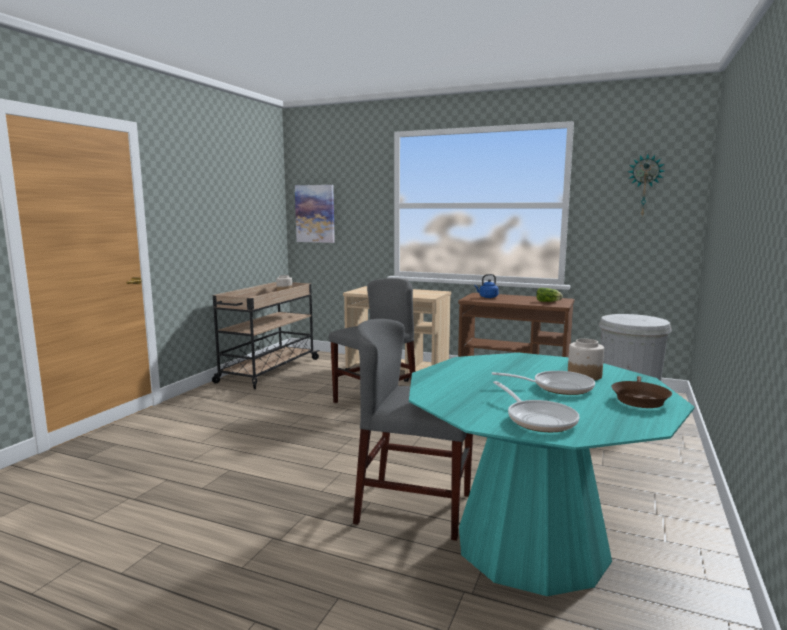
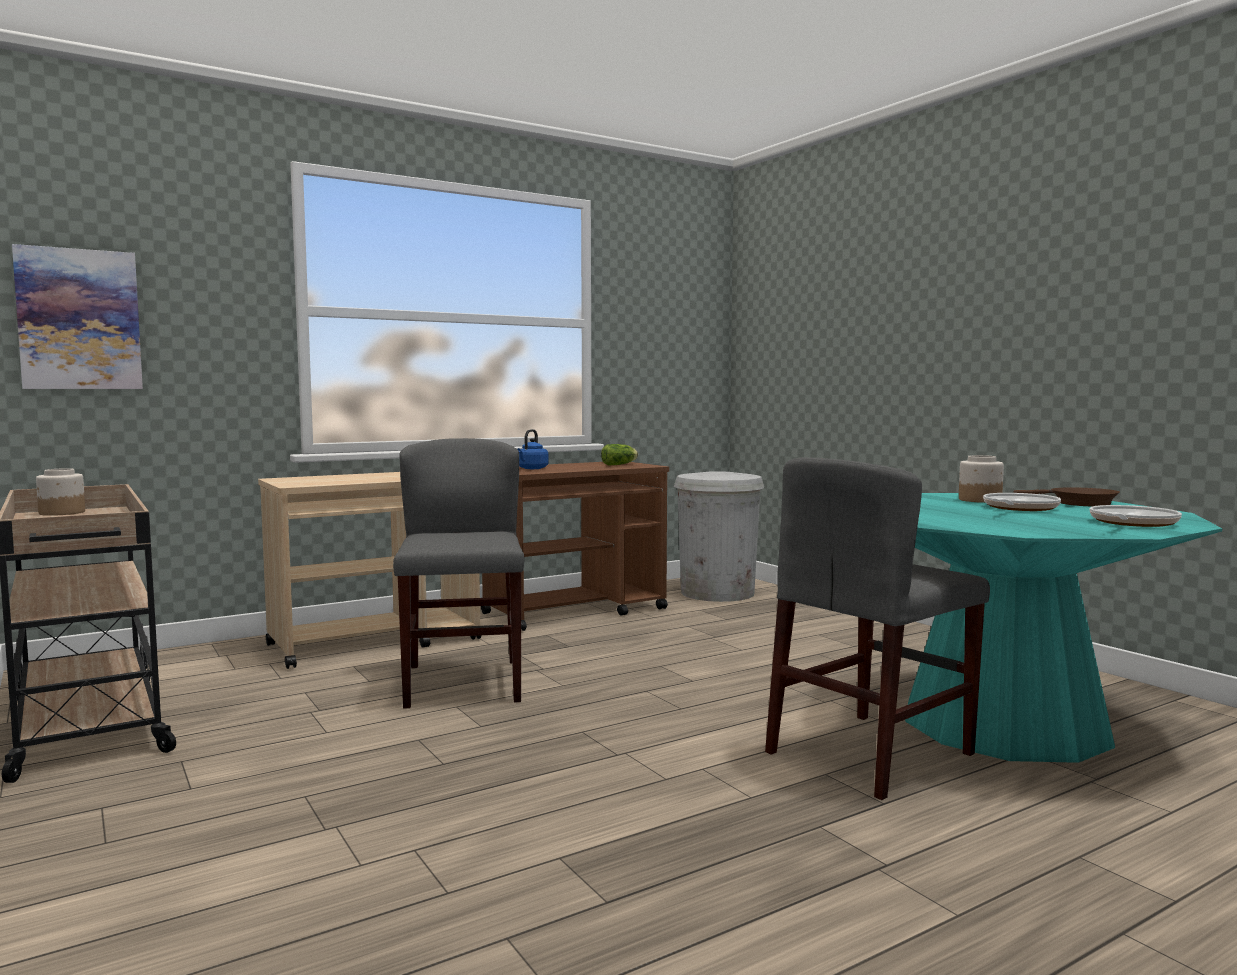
camera: 55 degrees left, 5 degrees down
frying pan [493,381,579,432] -> frying pan turned 60 degrees counterclockwise [1089,505,1182,527]
wall clock [628,154,664,216] -> none

